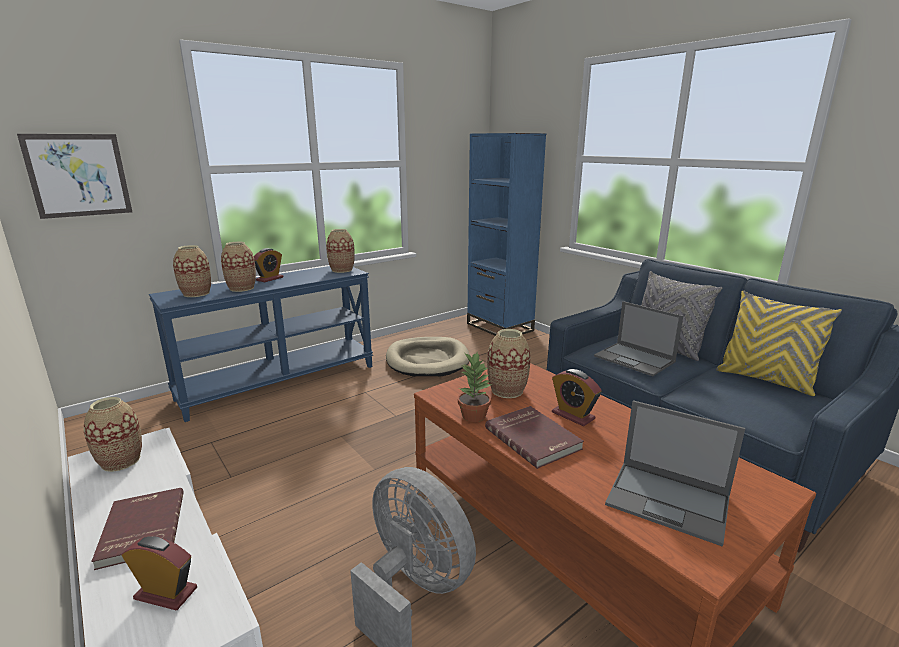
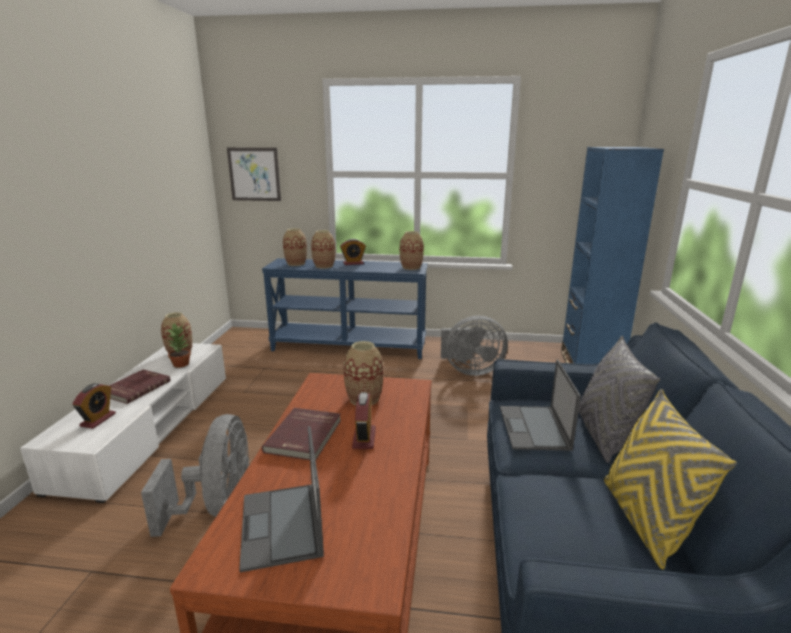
camera: 45 degrees right, 0 degrees up
alarm clock [122,536,197,610] -> alarm clock turned 45 degrees clockwise [73,383,116,429]
beige dog bed [386,337,469,377] -> grey fan [441,316,508,376]
potted plant [458,352,492,422] -> potted plant moved to [167,324,191,368]

